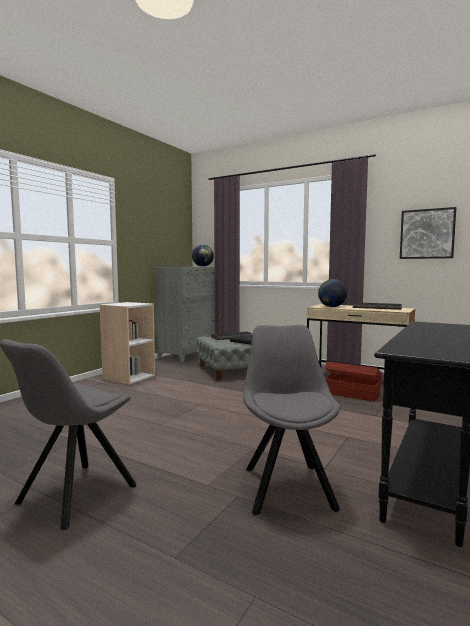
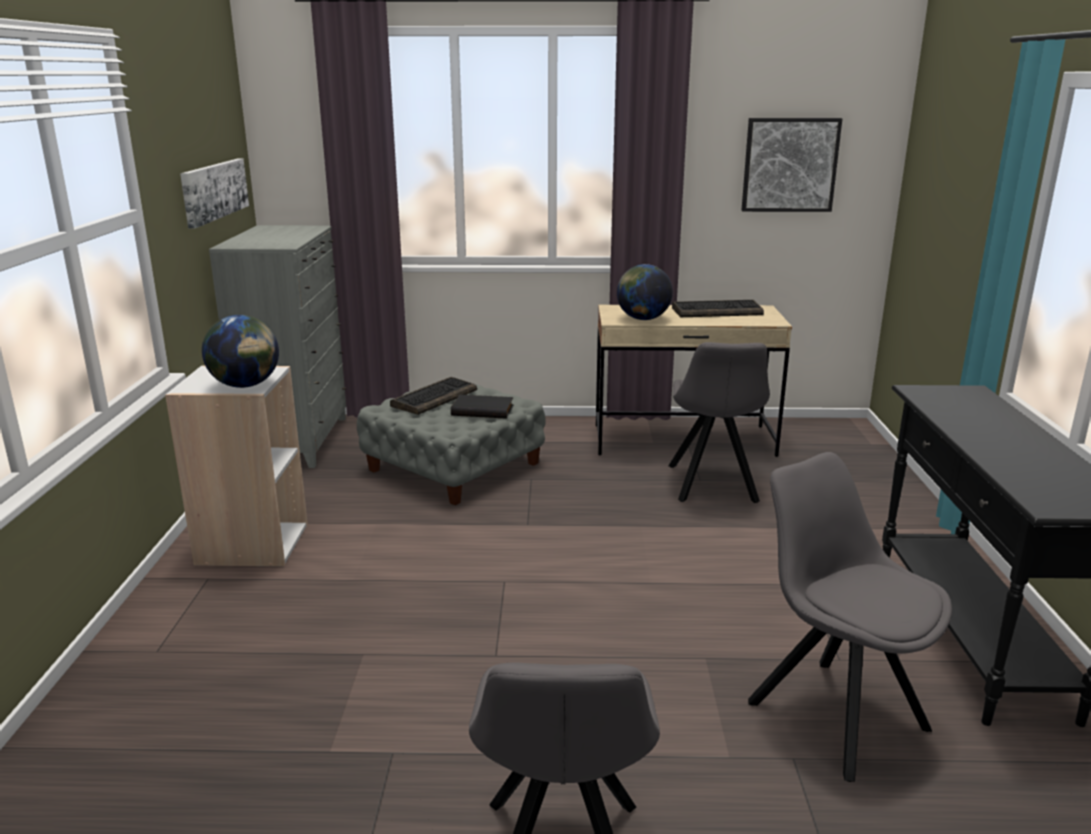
camera: 30 degrees left, 15 degrees up
globe [192,245,214,267] -> globe moved to [202,315,279,388]
brown storage box [325,361,382,402] -> grey chair [669,342,770,503]
none -> picture [180,159,249,229]

